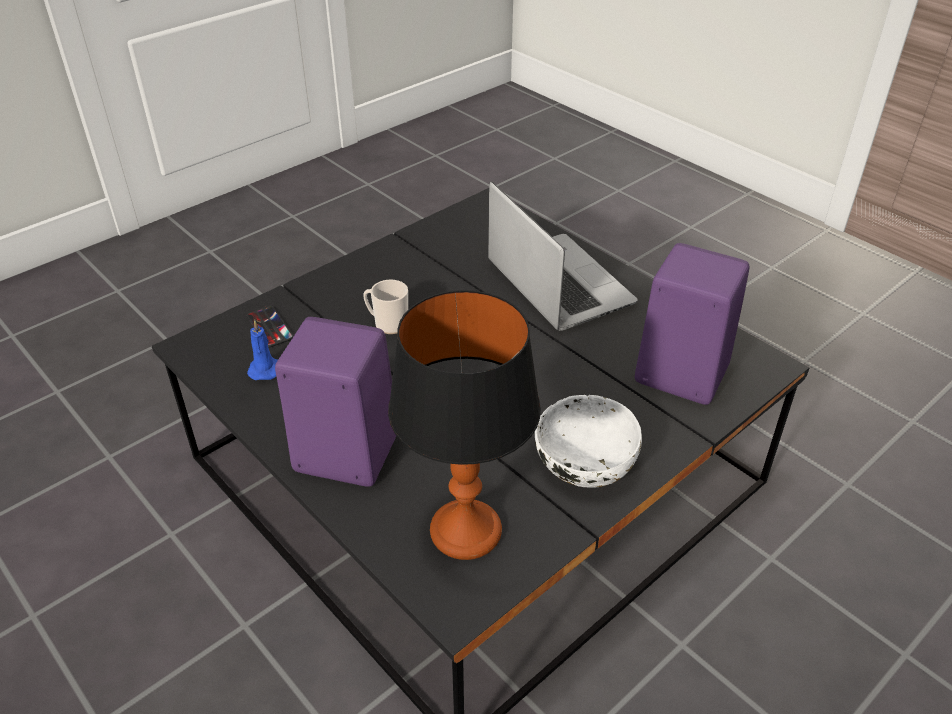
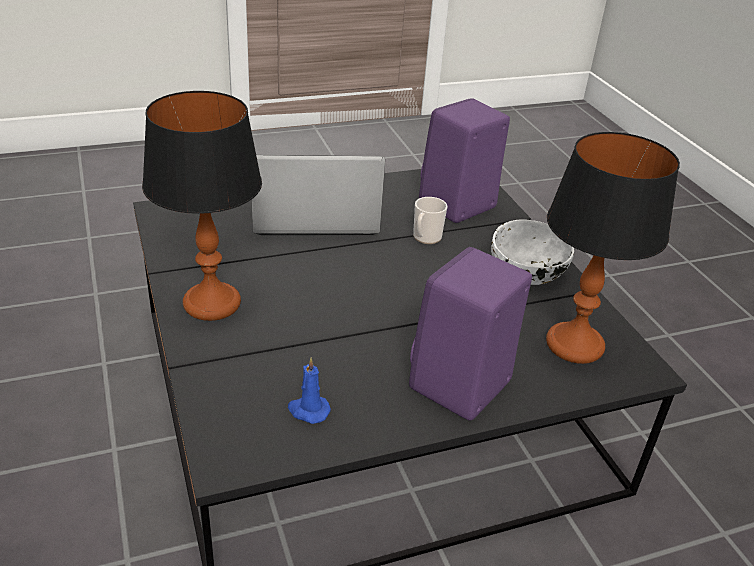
camera: 70 degrees left, 5 degrees down
phone [246,306,294,348] -> none
mug [363,280,408,334] -> mug moved to [413,197,448,244]
none -> table lamp [142,91,262,321]

